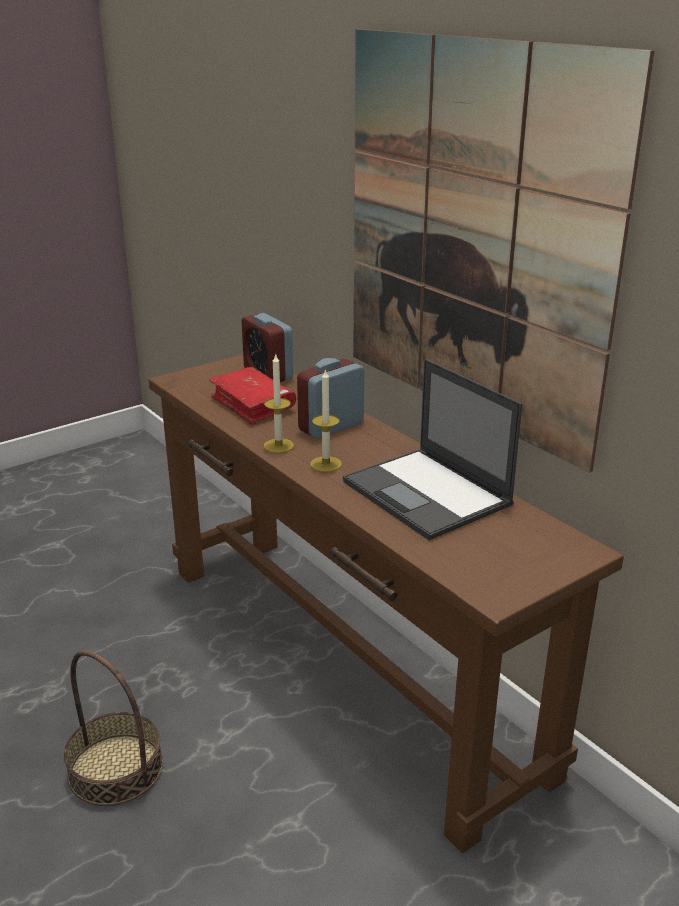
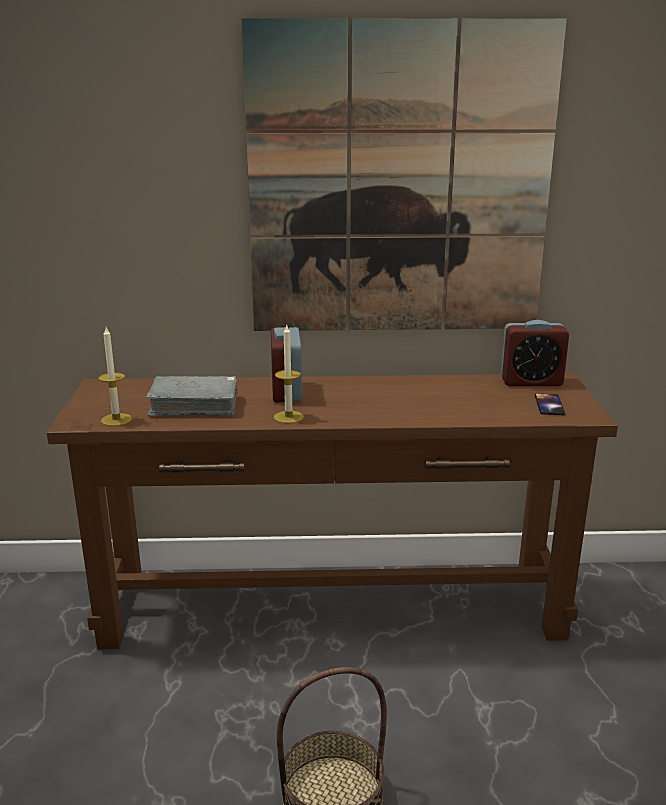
camera: 55 degrees left, 5 degrees down
red book [209,367,296,425] -> grey book [146,376,237,417]
alarm clock [242,313,293,382] -> alarm clock moved to [501,320,569,386]
candle [310,369,342,472] -> candle moved to [98,327,132,426]
laptop [343,359,522,540] -> none
none -> phone [535,393,565,415]

